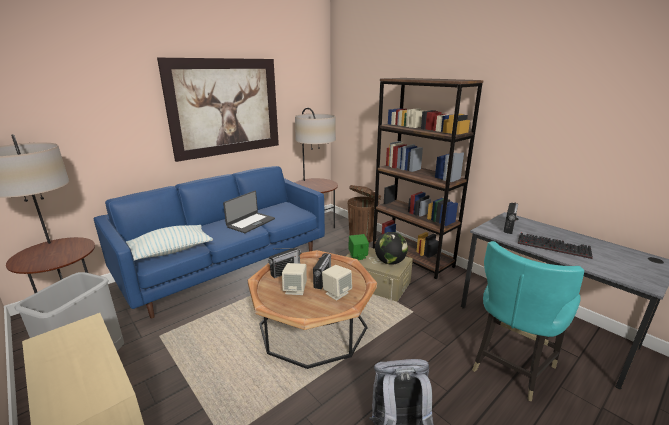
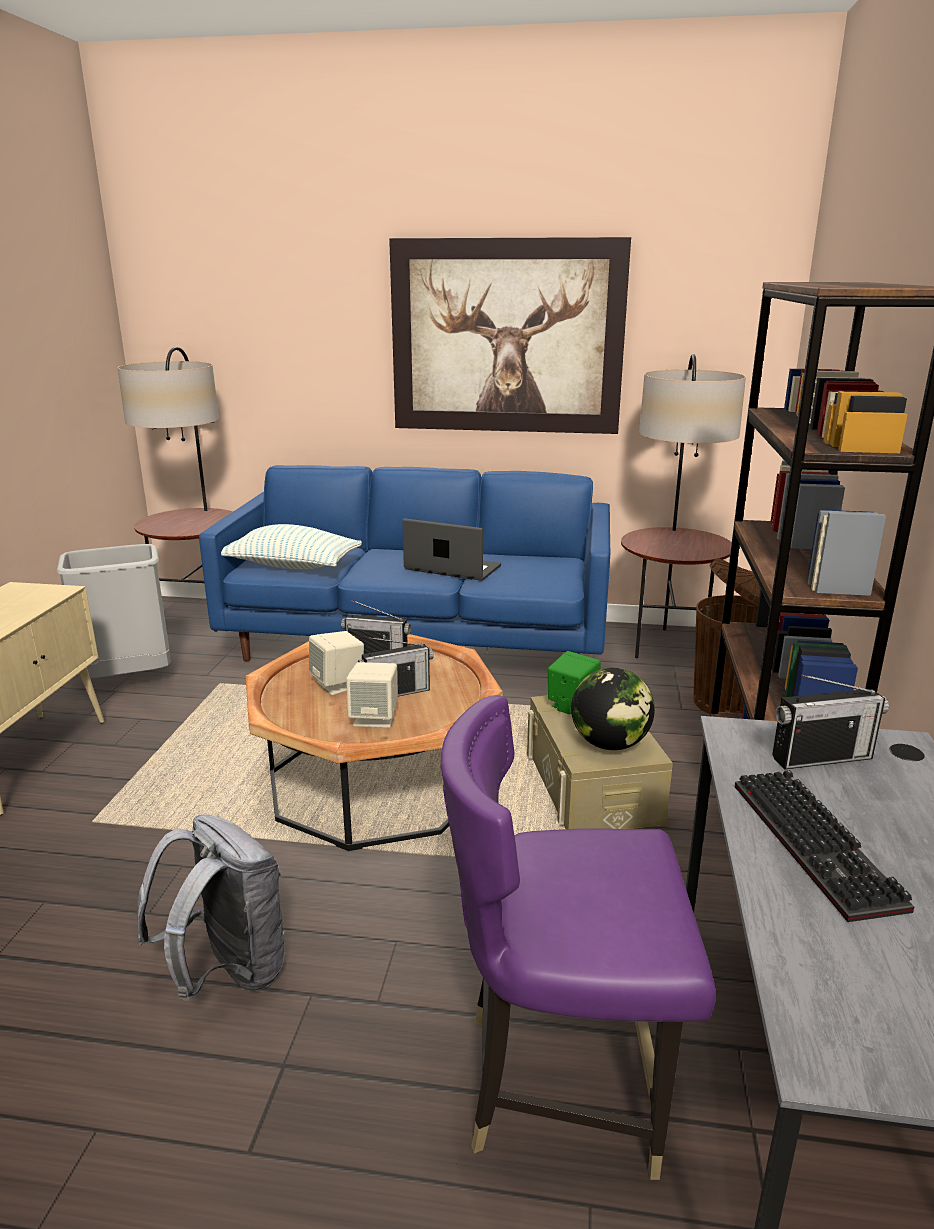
camera: 50 degrees right, 0 degrees up
laptop [223,191,275,233] -> laptop turned 150 degrees counterclockwise [402,518,501,581]
turquoise chair [472,241,584,402] -> purple chair [441,695,716,1180]

